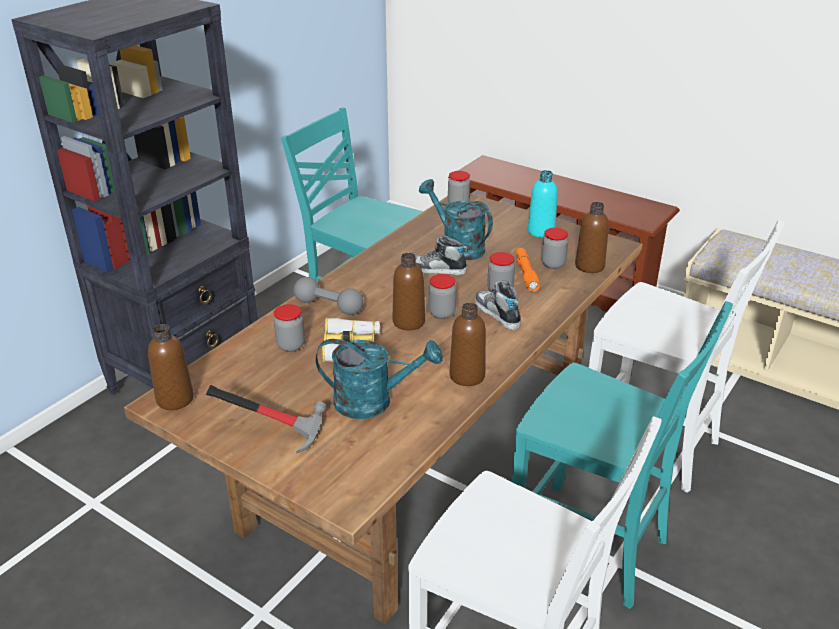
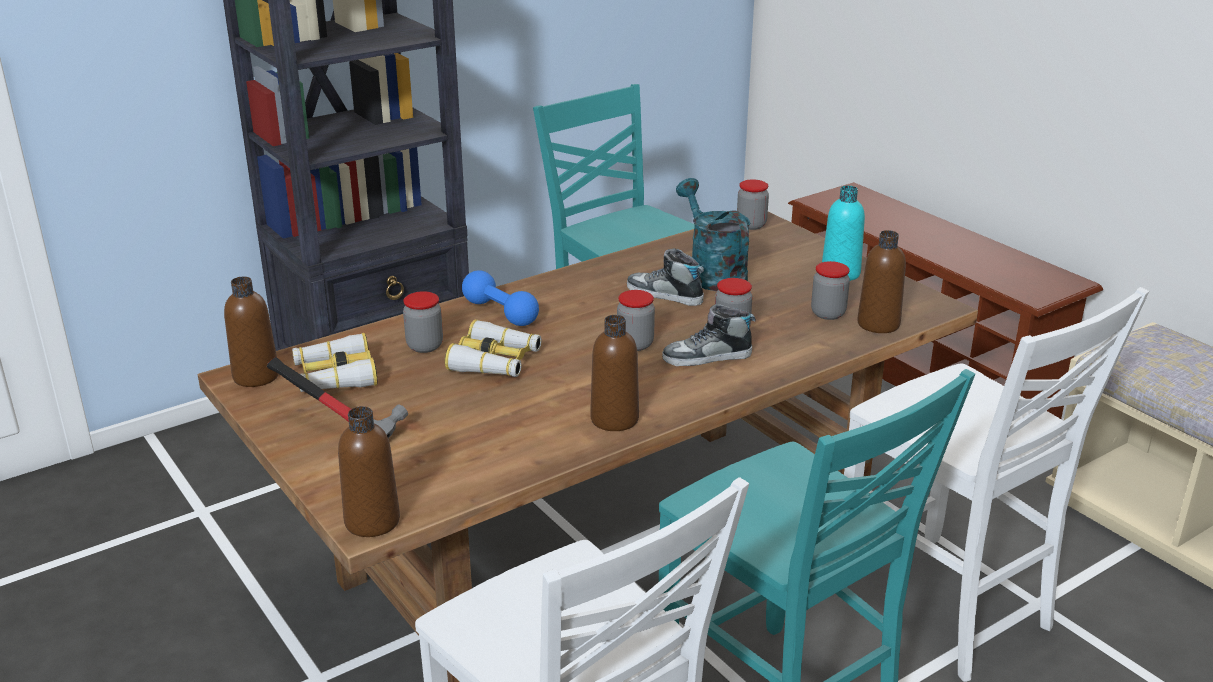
camera: 20 degrees right, 5 degrees down
grey dumbbell [294,277,364,315] -> blue dumbbell [462,270,539,326]
turquoise watering can [315,339,443,419] -> none
brown bottle [393,253,425,330] -> brown bottle moved to [338,406,400,537]
shoe [475,280,521,330] -> shoe turned 90 degrees counterclockwise [662,304,756,366]
orange flashlight [516,248,540,292] -> none
none -> binoculars [292,333,378,392]

